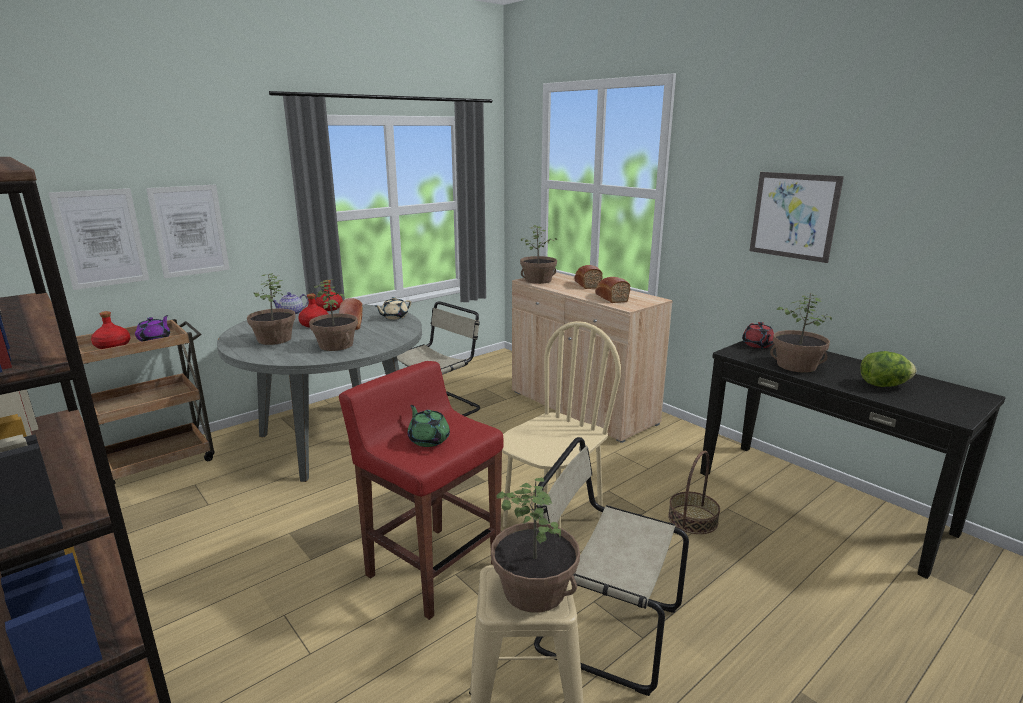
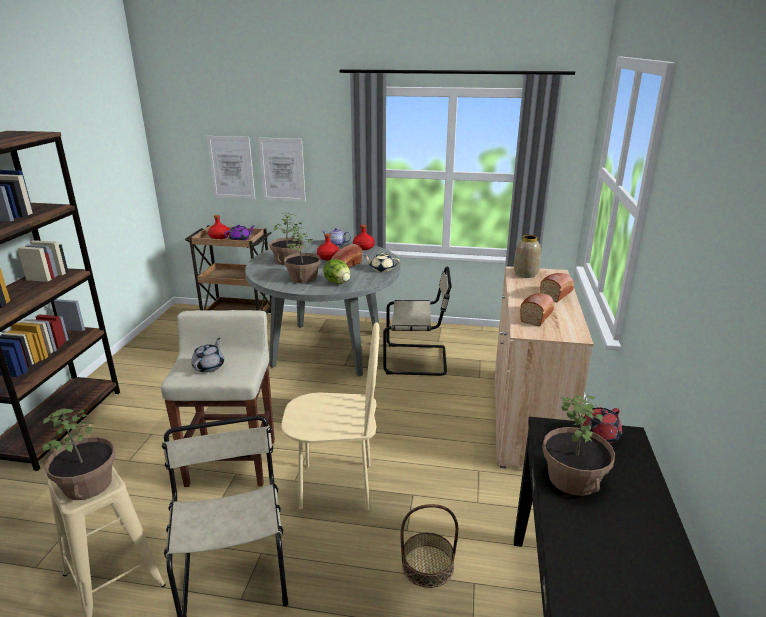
camera: 50 degrees right, 5 degrees up
red stool [339,361,504,620] -> beige stool [161,310,275,487]
green teapot [408,405,450,447] -> grey teapot [191,338,224,373]
potted plant [520,225,557,284] -> vase [514,235,541,278]
picture [750,172,844,263] -> none
lettuce [860,351,916,387] -> lettuce moved to [323,259,350,284]

